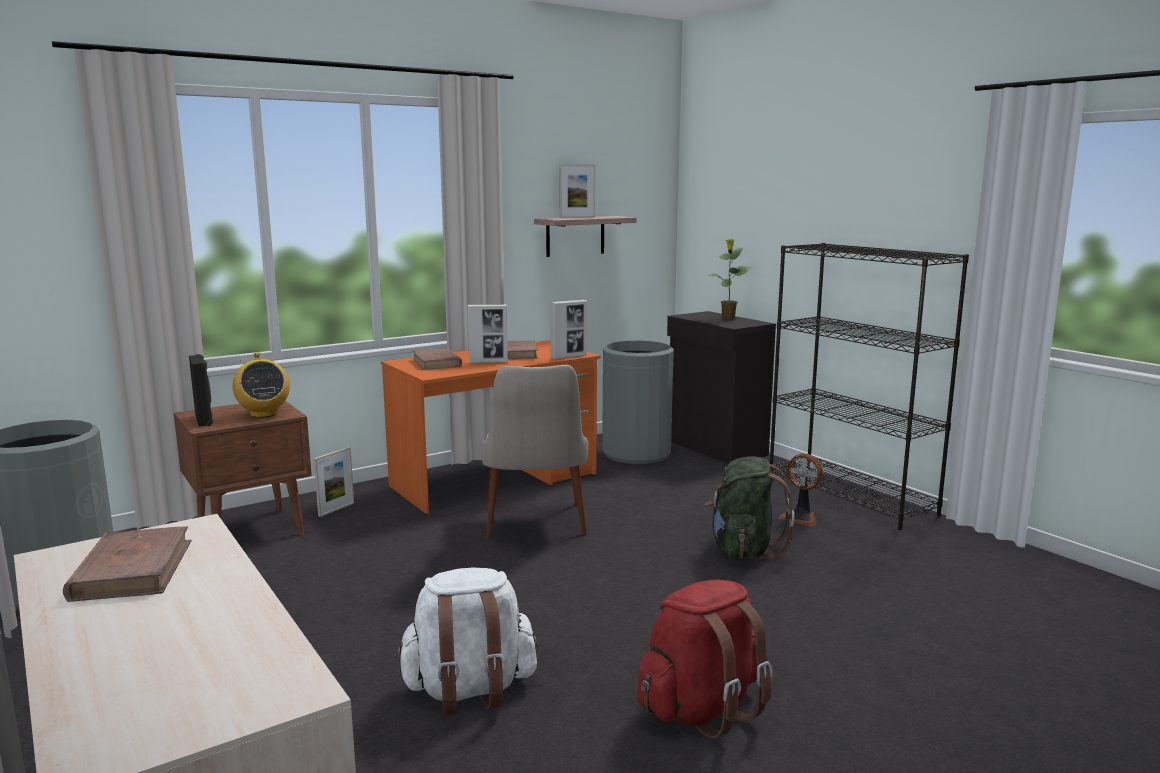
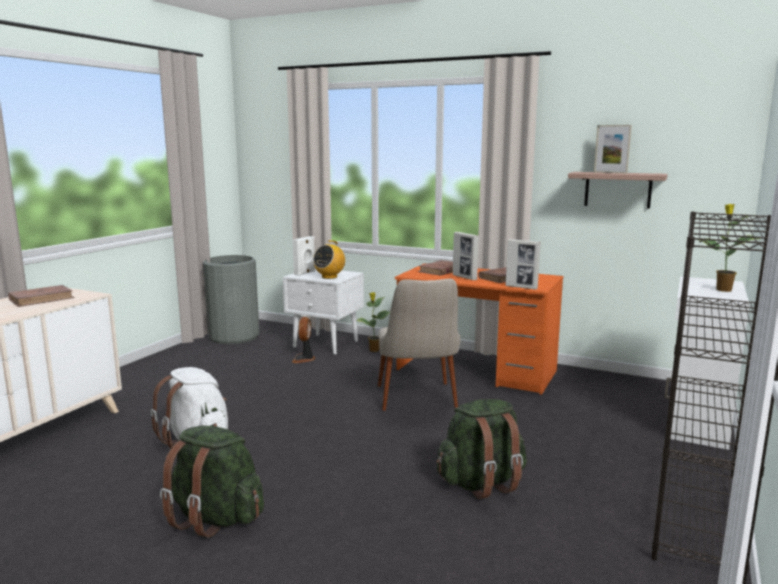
camera: 60 degrees right, 0 degrees up
brown nightstand [174,401,312,535] -> white nightstand [283,268,364,354]
black speaker [189,354,213,427] -> white speaker [293,236,315,276]
picture frame [314,447,354,517] -> potted plant [356,292,390,352]
beige chair [481,365,589,539] -> beige chair turned 60 degrees counterclockwise [378,279,460,411]
grey trash can [602,341,674,464] -> none
red backpack [637,580,773,738] -> green backpack [160,425,264,537]
black cabinet [667,311,776,464] -> white cabinet [665,276,750,450]
fan [779,453,823,526] -> fan moved to [292,317,315,363]

